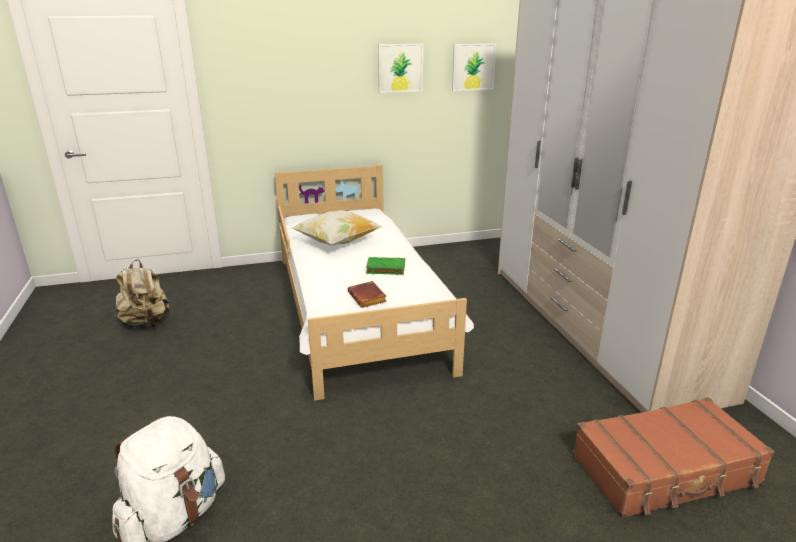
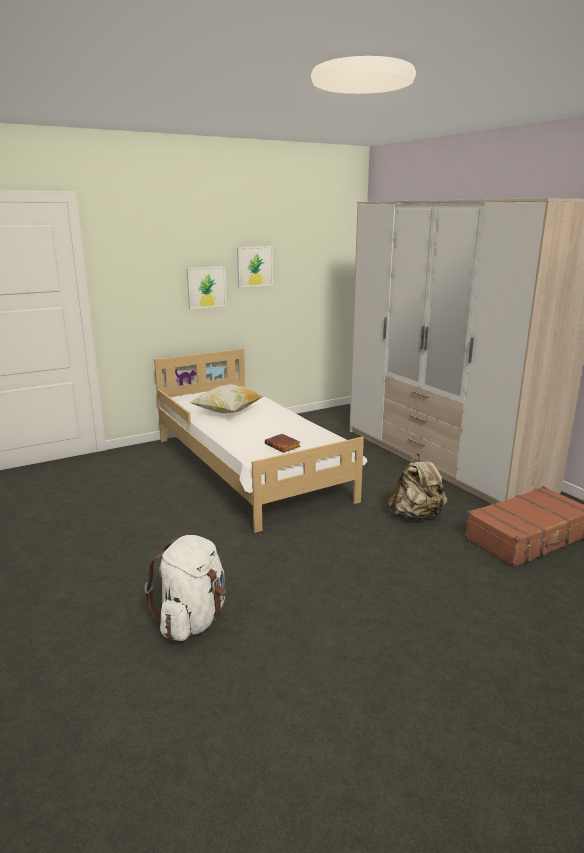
camera: 15 degrees left, 5 degrees down
beige backpack [115,259,169,328] -> beige backpack moved to [388,454,447,520]
green book [366,257,405,275] -> none
picture [452,43,496,91] -> picture moved to [187,266,226,309]

